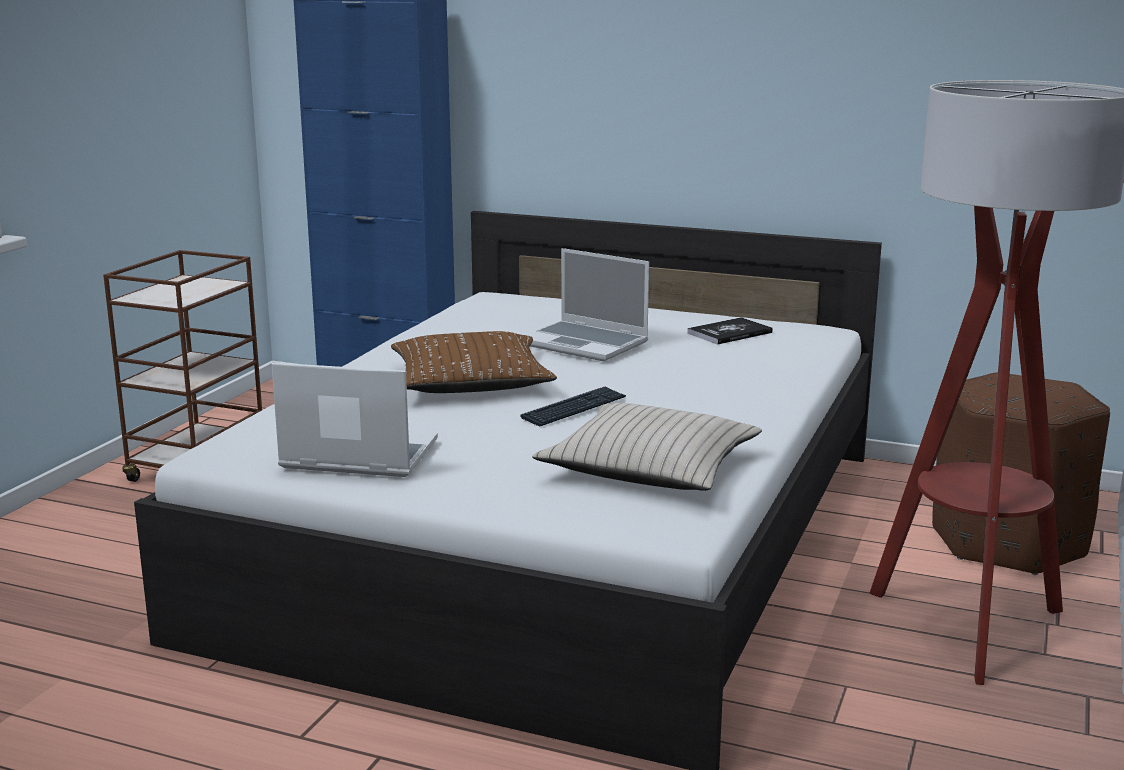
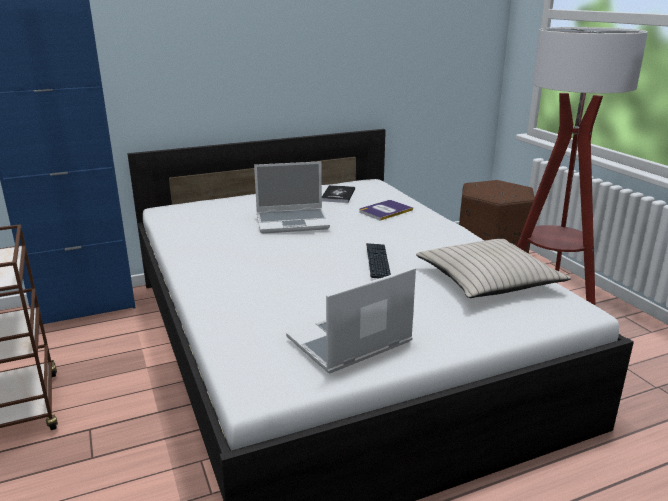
camera: 45 degrees left, 5 degrees up
brown pillow [391,331,557,393] -> none
none -> book [359,200,413,221]

